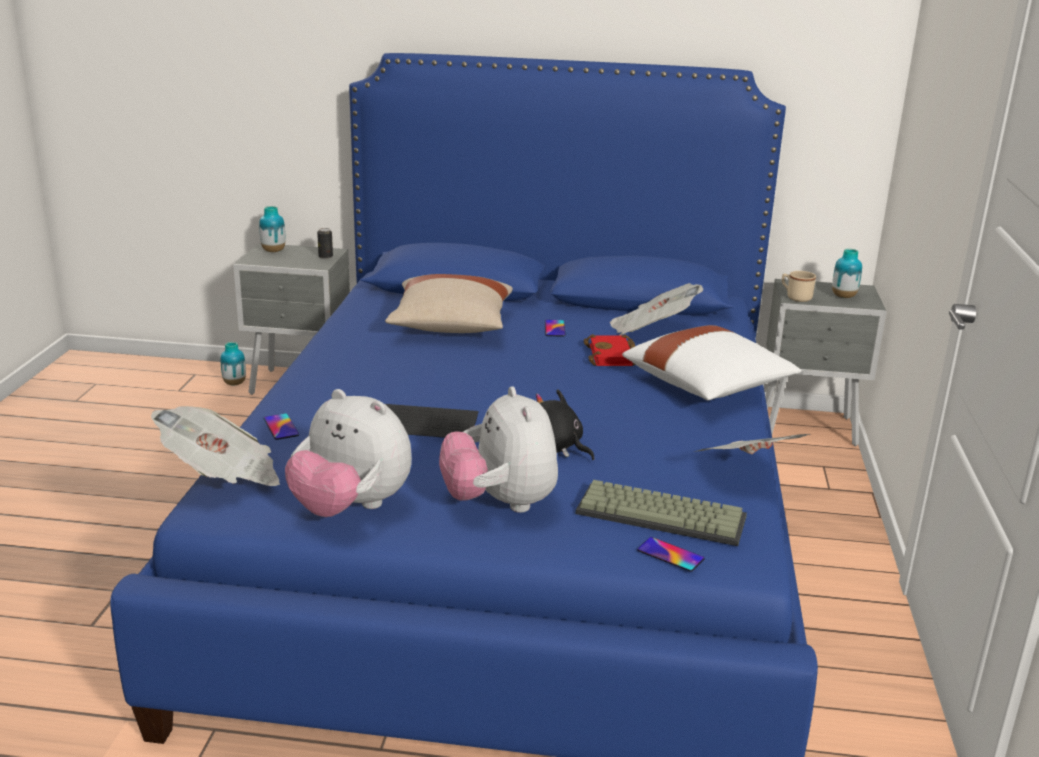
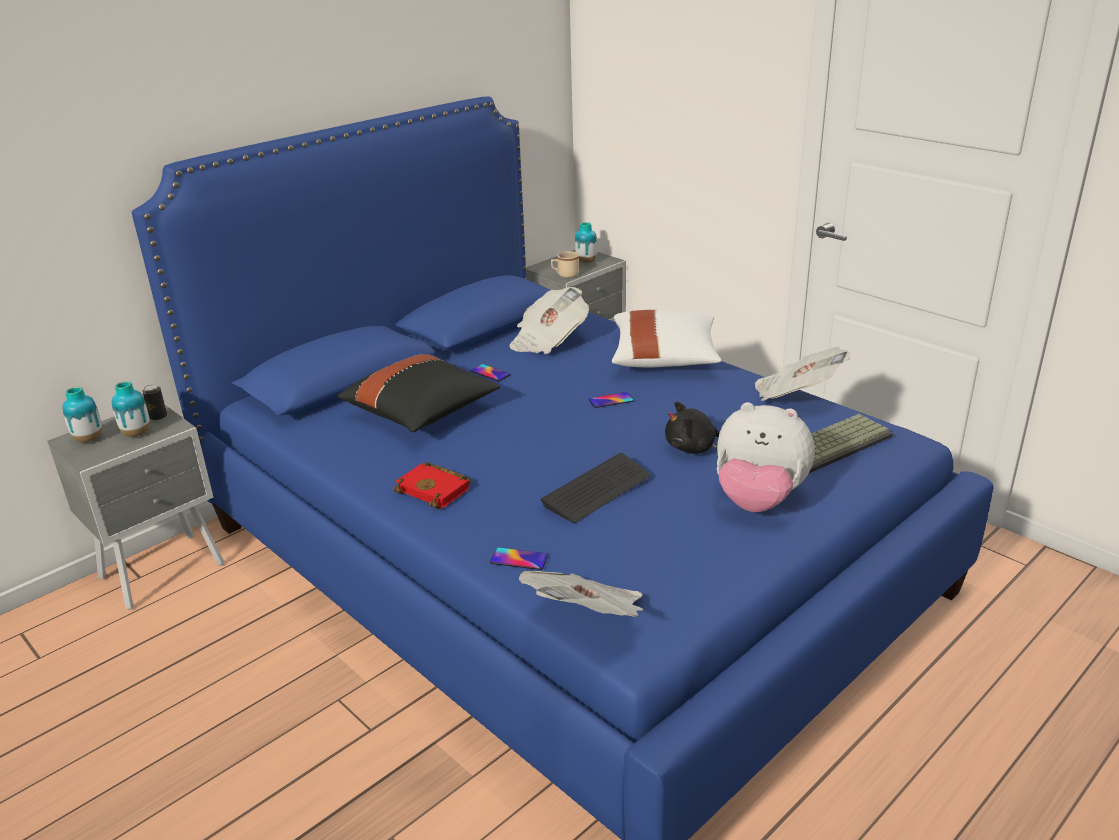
camera: 50 degrees left, 5 degrees up
vase [221,342,246,385] -> vase moved to [112,381,150,437]
plush toy [285,389,412,517] -> none
beige pillow [385,274,513,333] -> black pillow [338,354,500,433]
red book [583,334,635,366] -> red book moved to [393,462,471,509]
phone [637,537,705,571] -> phone moved to [589,392,634,408]

